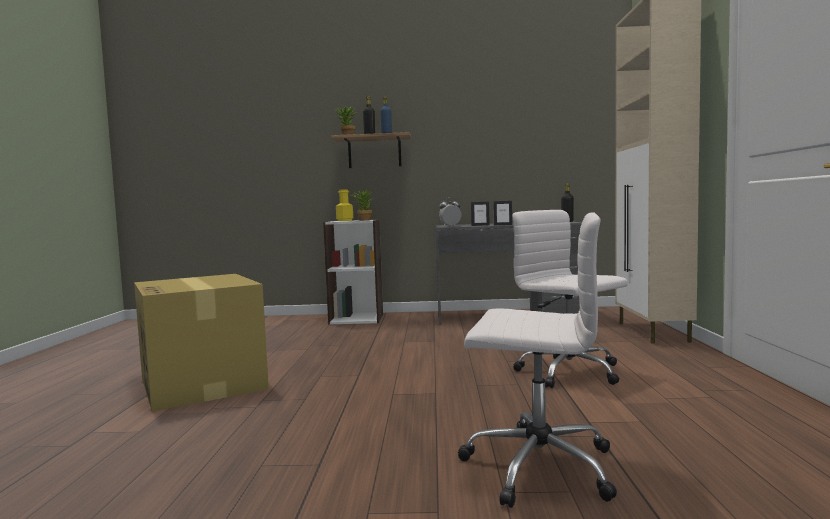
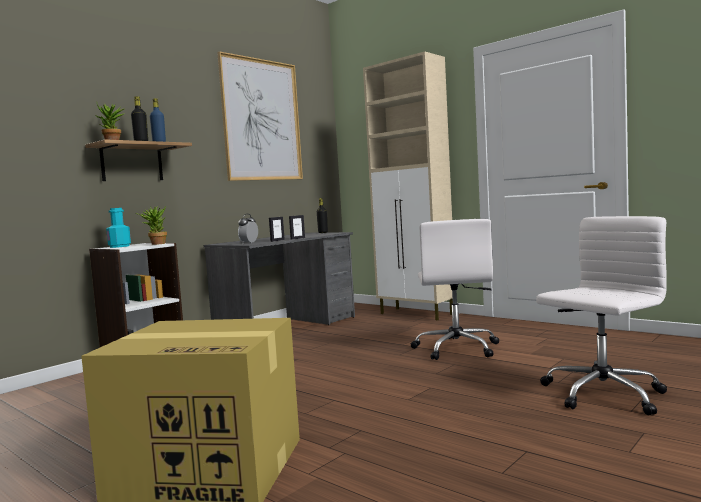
camera: 50 degrees left, 0 degrees up
yellow bottle [336,189,353,221] -> turquoise bottle [106,208,131,248]
white office chair [512,210,628,388] -> white office chair turned 90 degrees counterclockwise [410,219,499,360]
none -> picture [217,51,303,181]

